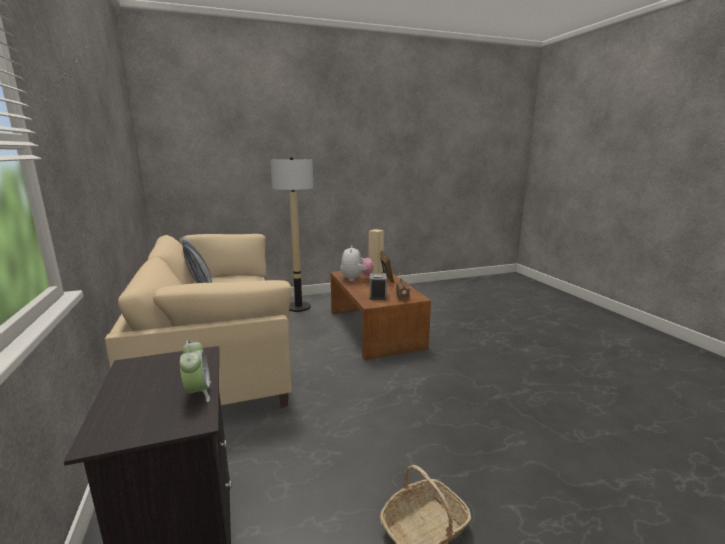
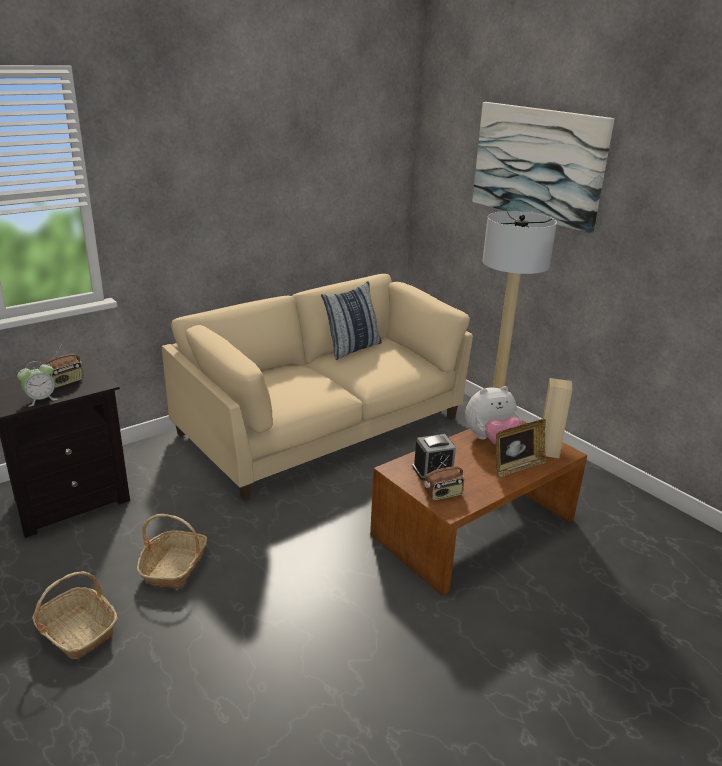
camera: 70 degrees right, 10 degrees up
none -> radio [44,343,84,388]
none -> basket [137,514,207,589]
none -> picture [472,102,615,234]

